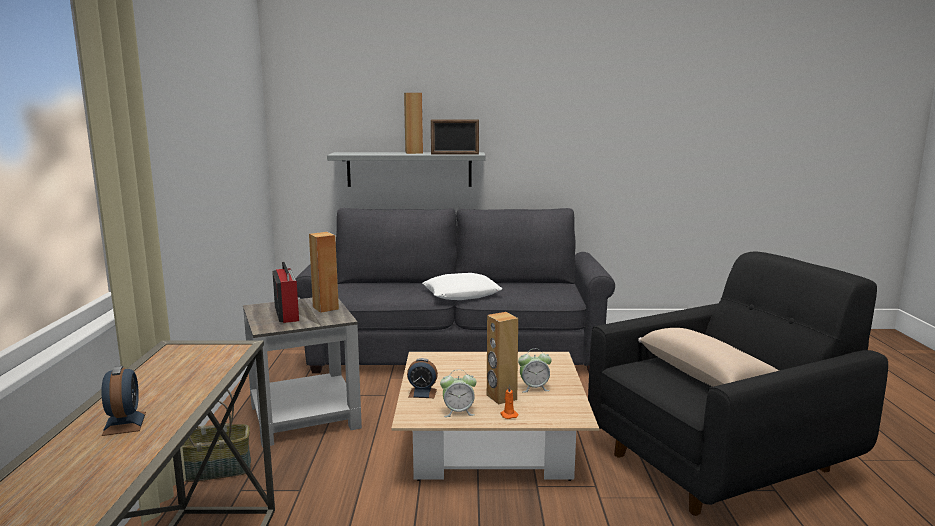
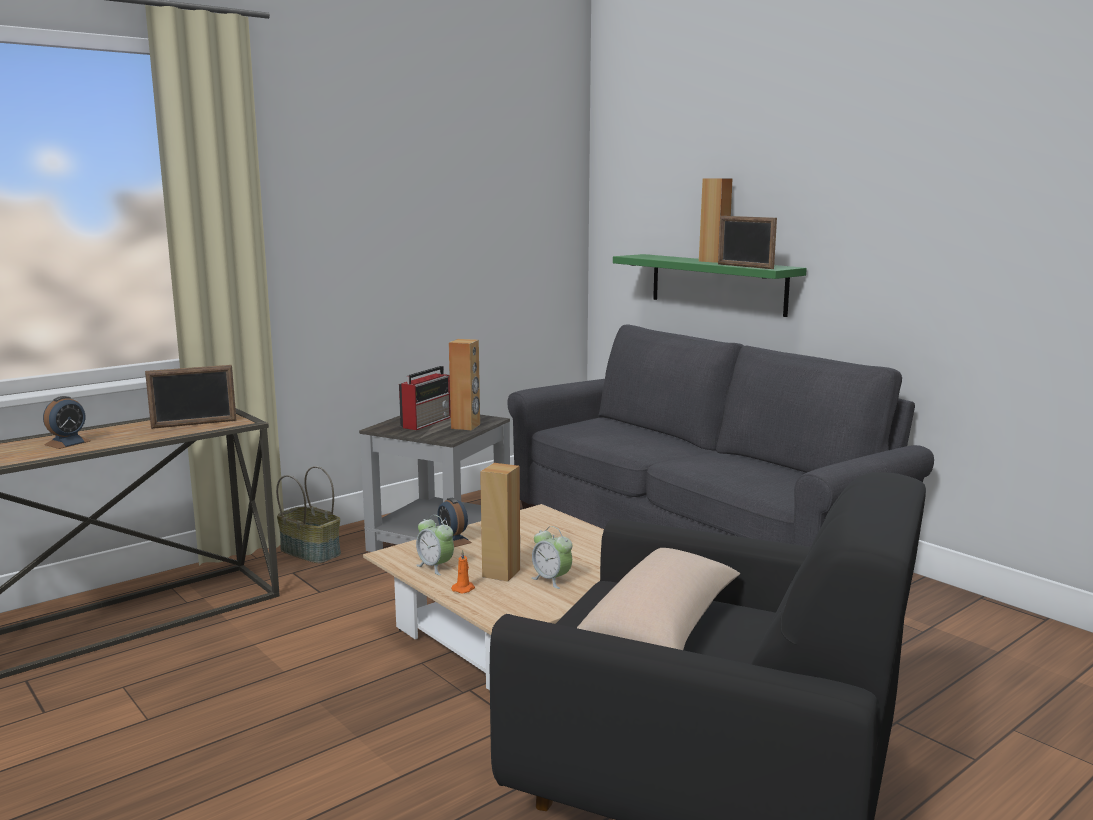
camera: 50 degrees right, 0 degrees up
grey shelf [327,152,485,187] -> green shelf [613,254,807,317]
white pillow [422,273,502,300] -> none
none -> picture frame [145,365,237,429]

